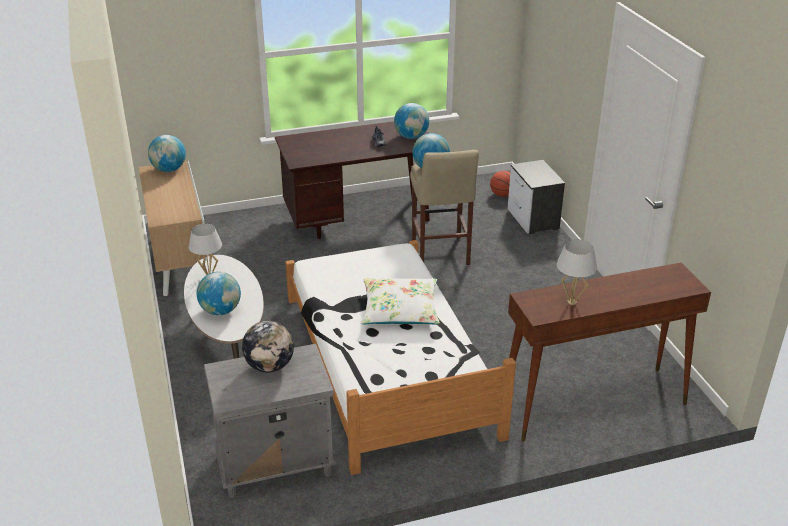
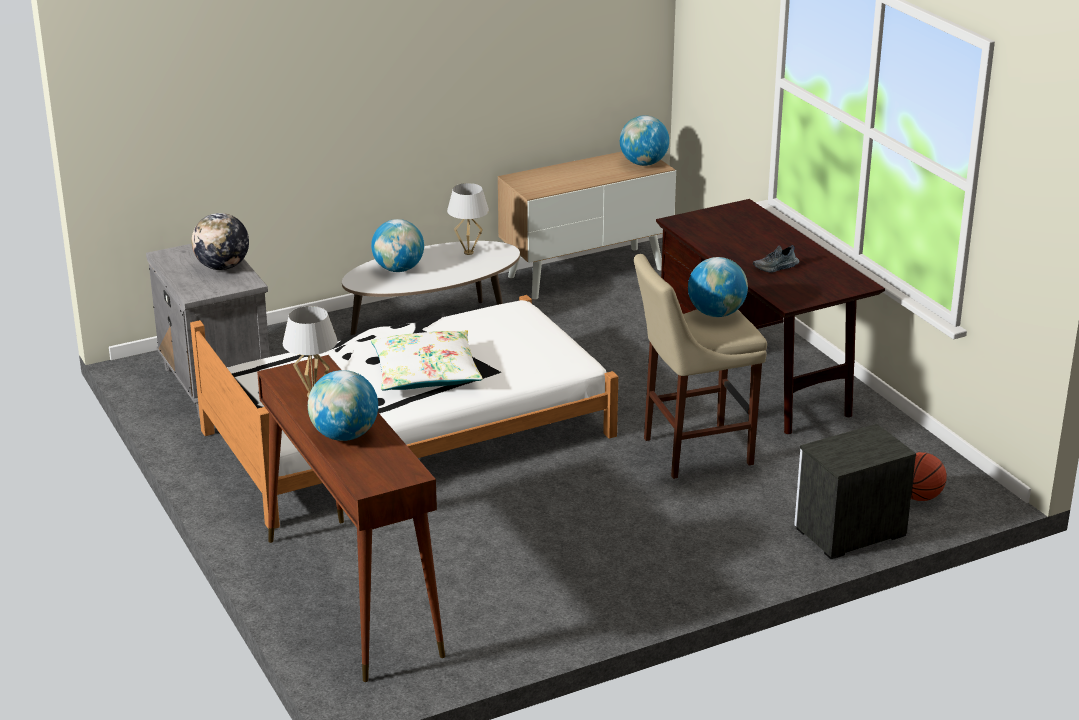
camera: 80 degrees right, 5 degrees down
globe [394,103,429,139] -> globe moved to [308,370,378,441]

